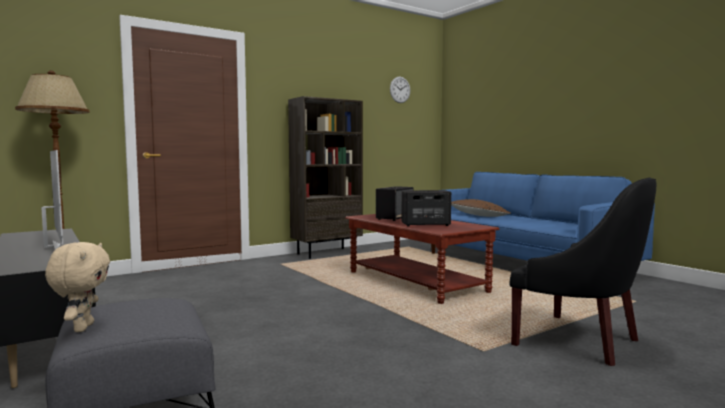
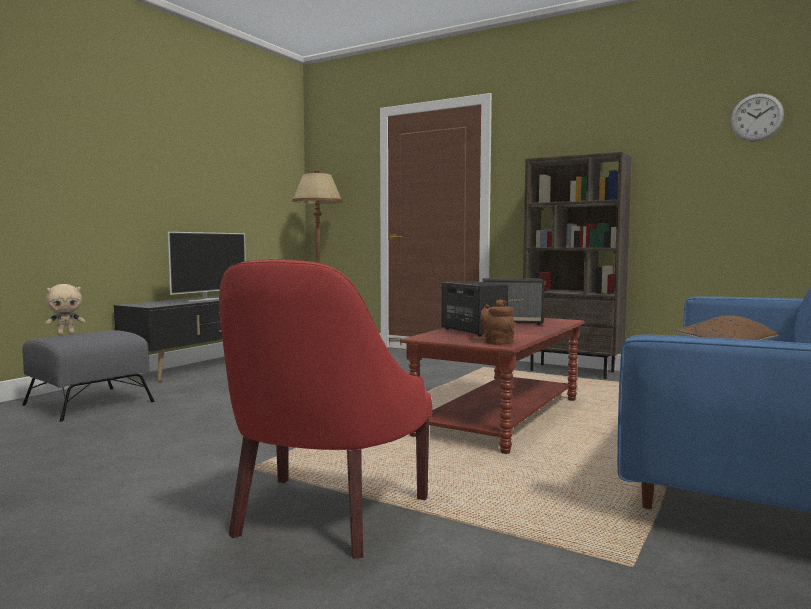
camera: 65 degrees right, 0 degrees up
black armchair [510,178,656,366] -> red armchair [219,259,432,559]
none -> brown teapot [480,299,514,345]

